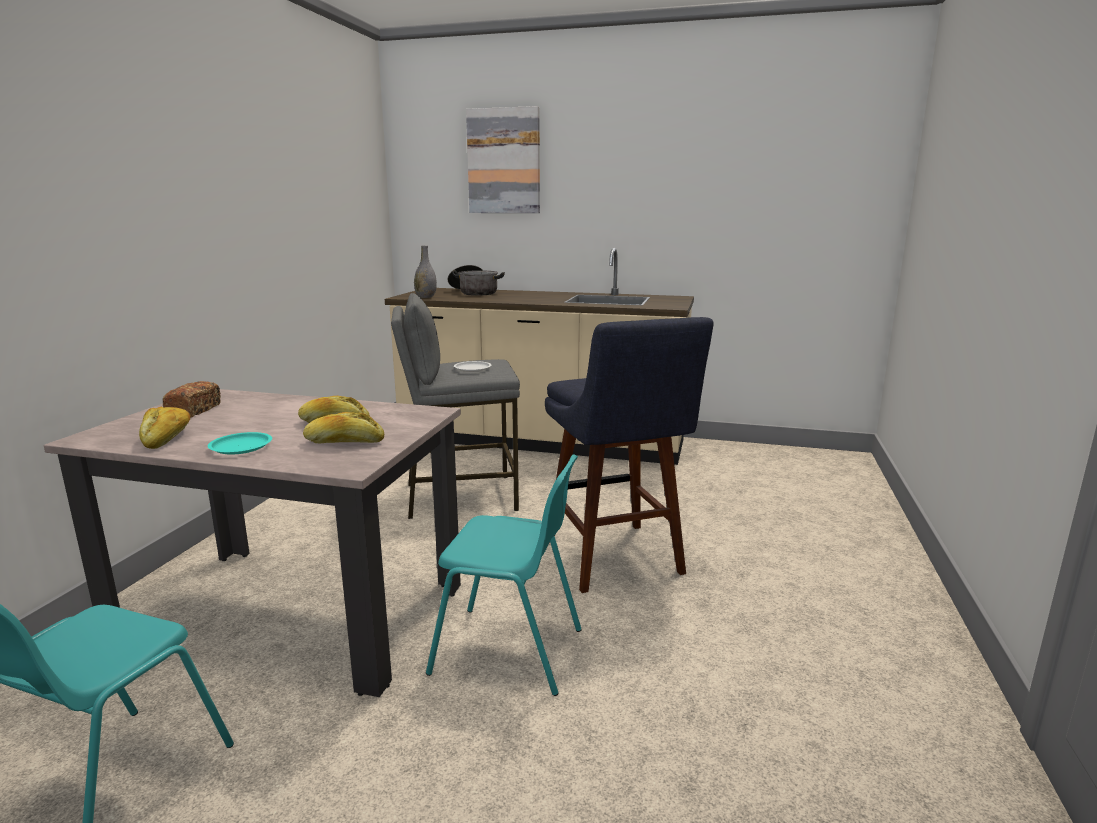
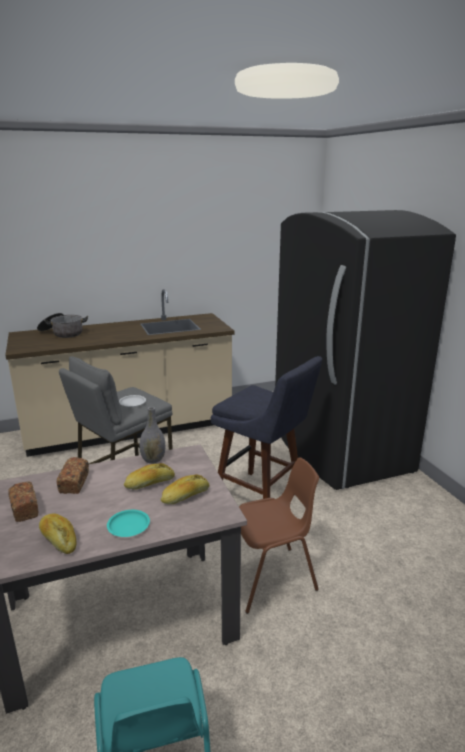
camera: 35 degrees left, 5 degrees up
grey vase [414,245,437,298] -> grey vase moved to [139,407,165,464]
turquoise chair [426,454,582,696] -> brown chair [239,457,319,614]
picture [466,106,540,213] -> none
none -> bread [57,457,89,494]
none -> black fridge [275,210,456,490]

